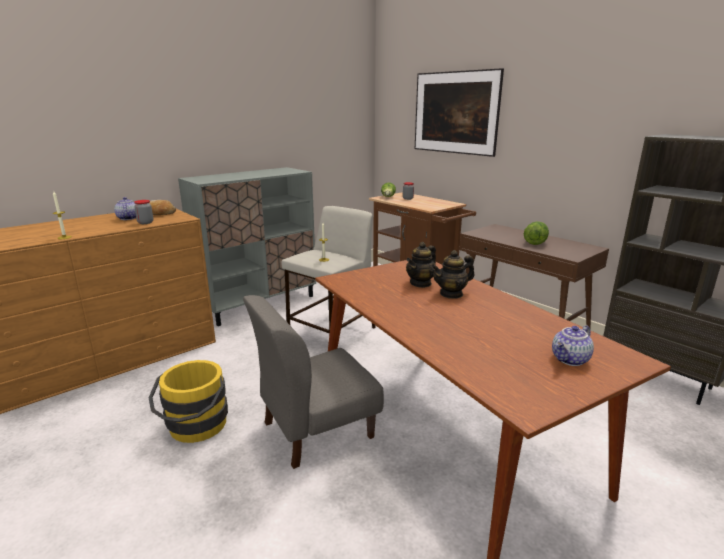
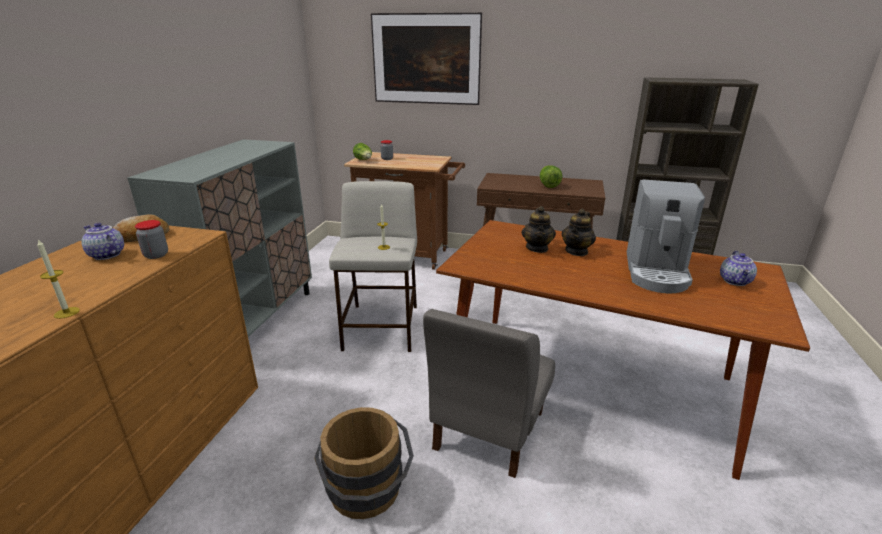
camera: 35 degrees left, 5 degrees up
yellow bucket [149,360,228,443] -> brown bucket [314,407,414,519]
none -> coffee machine [627,179,705,293]

